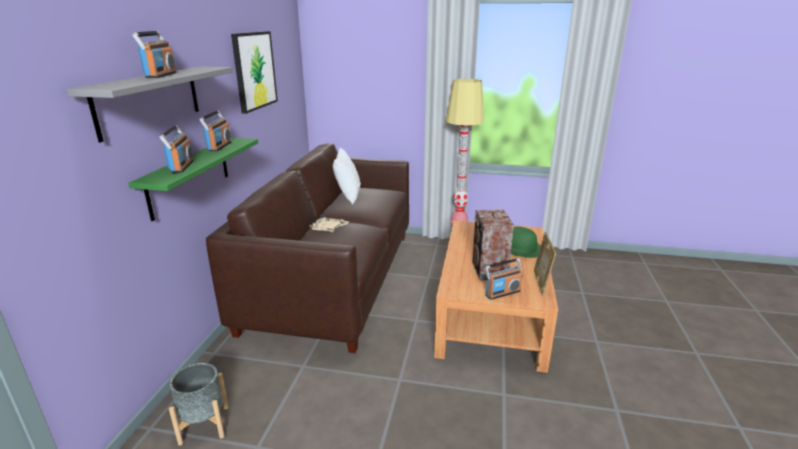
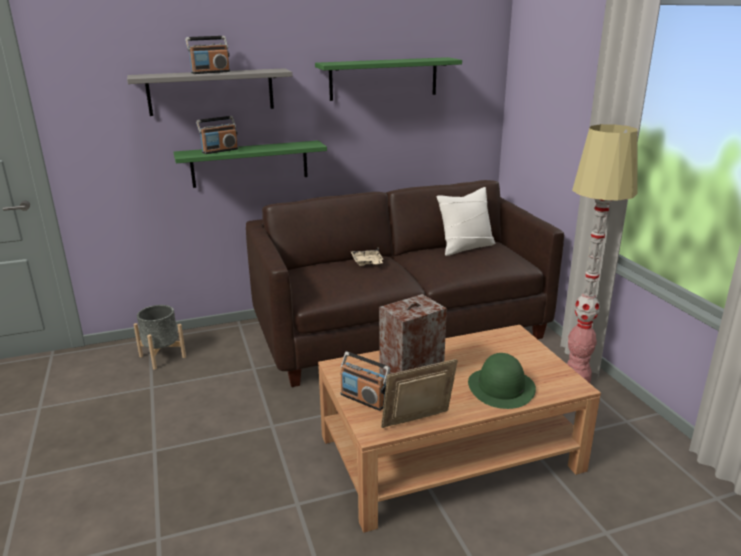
camera: 60 degrees right, 0 degrees up
radio [199,110,232,151] -> none
picture [231,31,278,114] -> green shelf [315,57,462,101]

